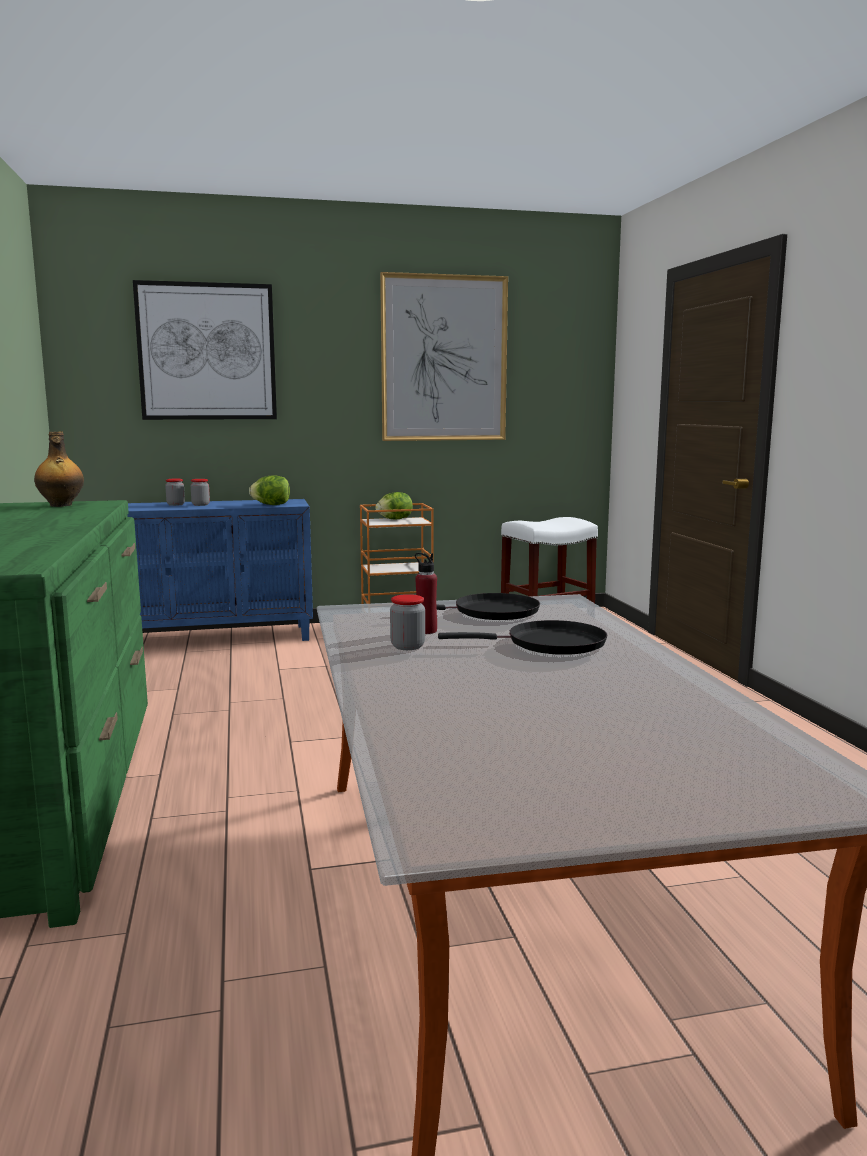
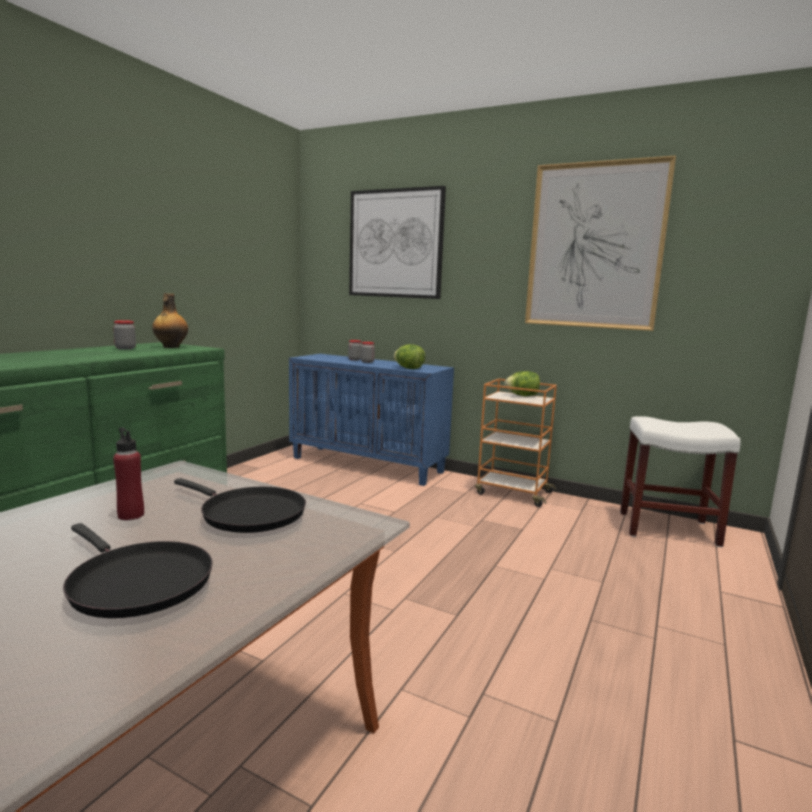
camera: 40 degrees right, 0 degrees up
jar [390,594,425,650] -> jar moved to [113,320,136,350]

